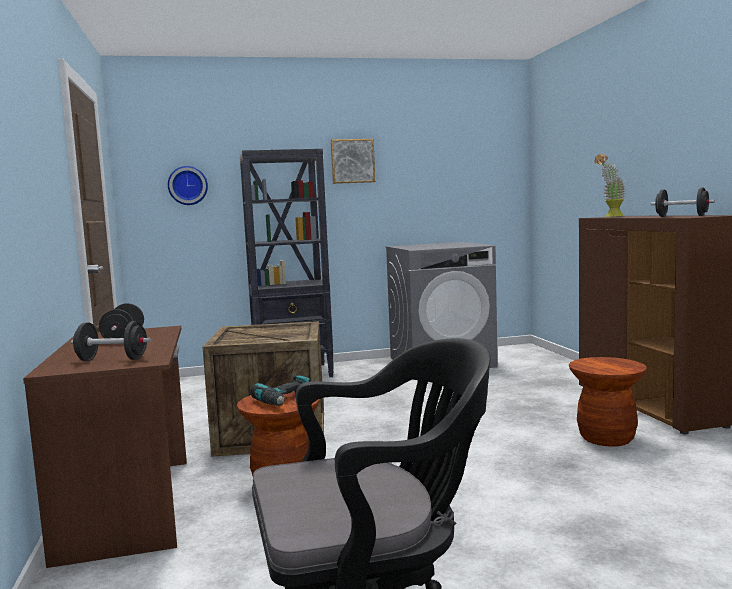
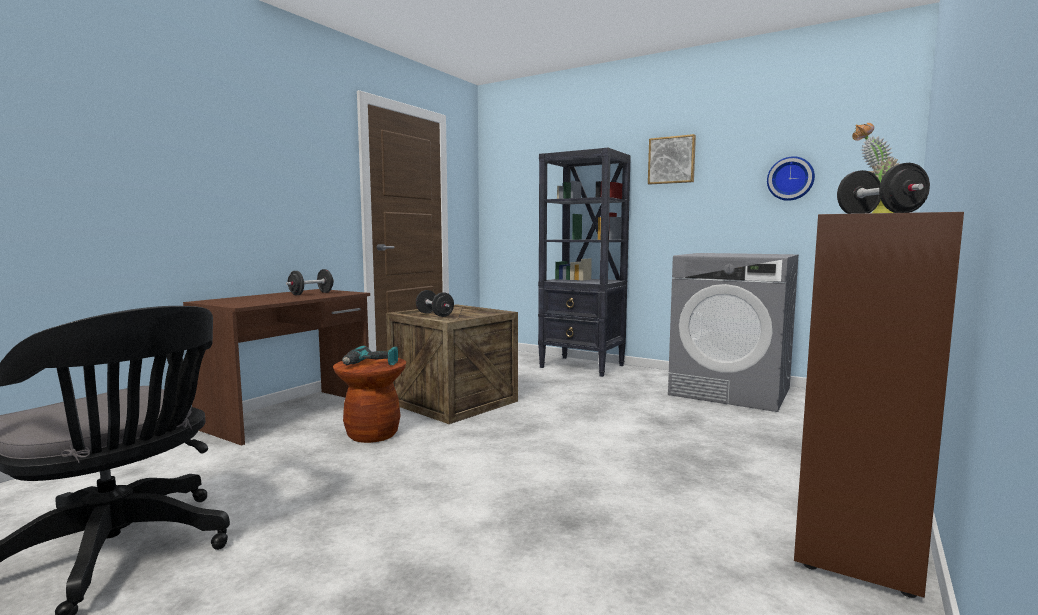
camera: 45 degrees right, 0 degrees up
black dumbbell [71,321,151,361] -> black dumbbell moved to [416,290,454,317]
wall clock [168,166,208,205] -> wall clock moved to [767,156,815,201]
brown stool [569,357,647,447] -> none

